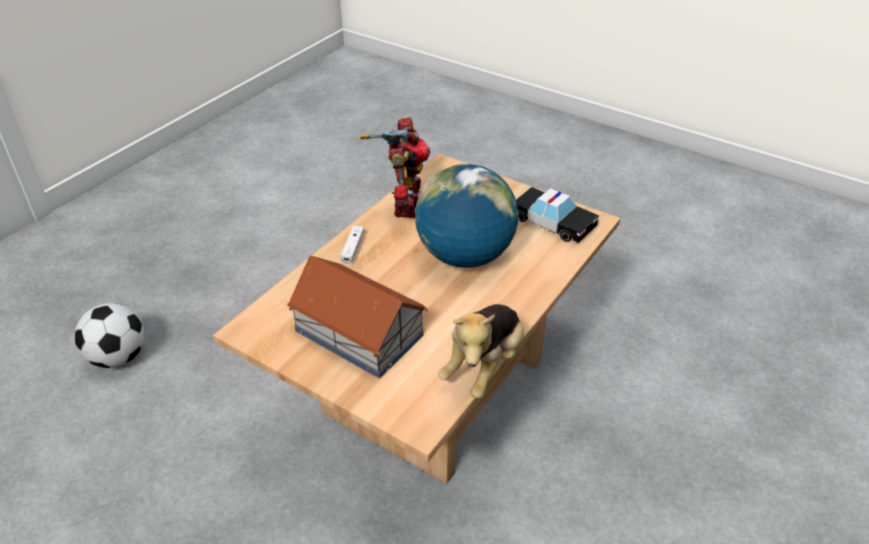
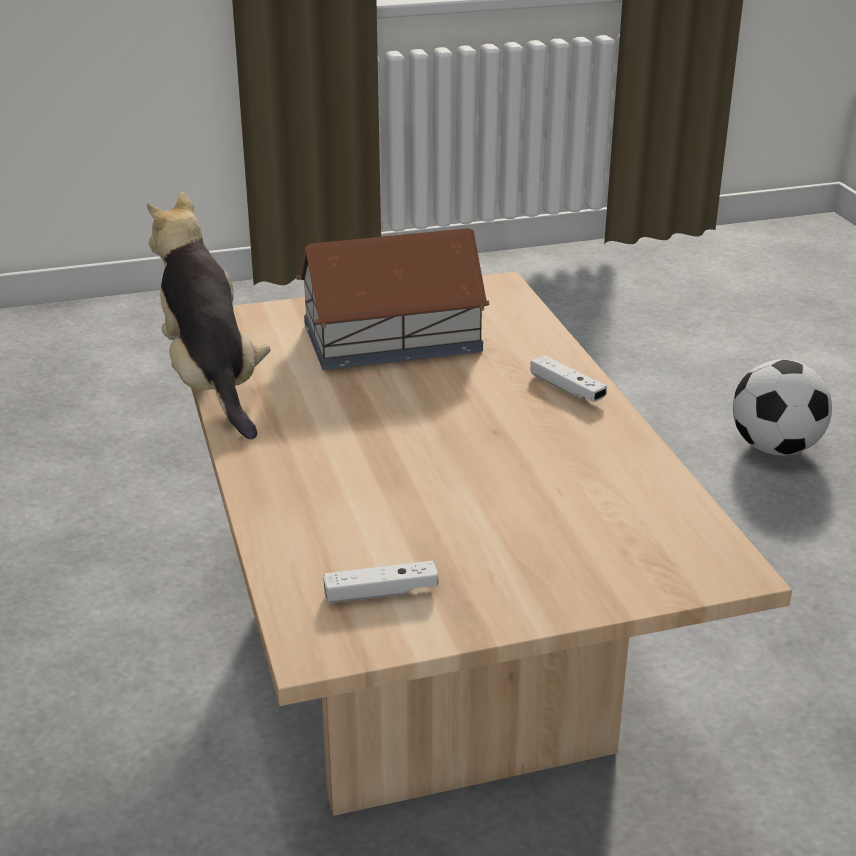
camera: 130 degrees right, 10 degrees down
toy robot [360,117,430,218] -> none
globe [415,164,519,268] -> none
toy car [516,187,599,243] -> white game controller [323,560,438,603]

